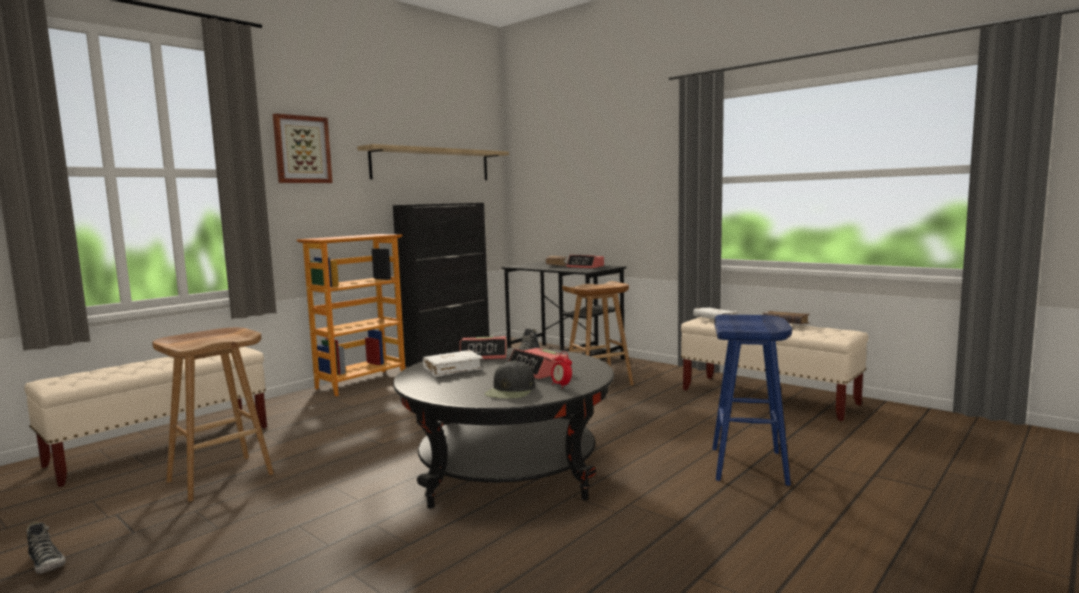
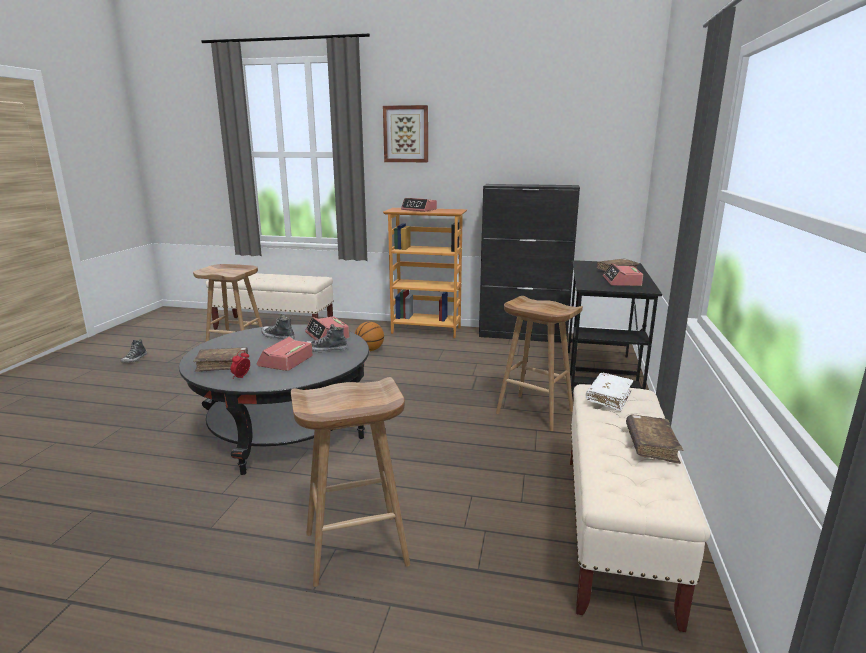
camera: 60 degrees right, 10 degrees up
shelf [357,144,509,180] -> none
white book [423,350,483,377] -> shoe [261,314,295,340]
black cap [484,361,535,399] -> brown book [194,347,248,372]
blue stool [712,315,792,486] -> brown stool [291,377,410,587]
none -> basketball [355,322,384,351]
none -> alarm clock [401,198,437,212]

